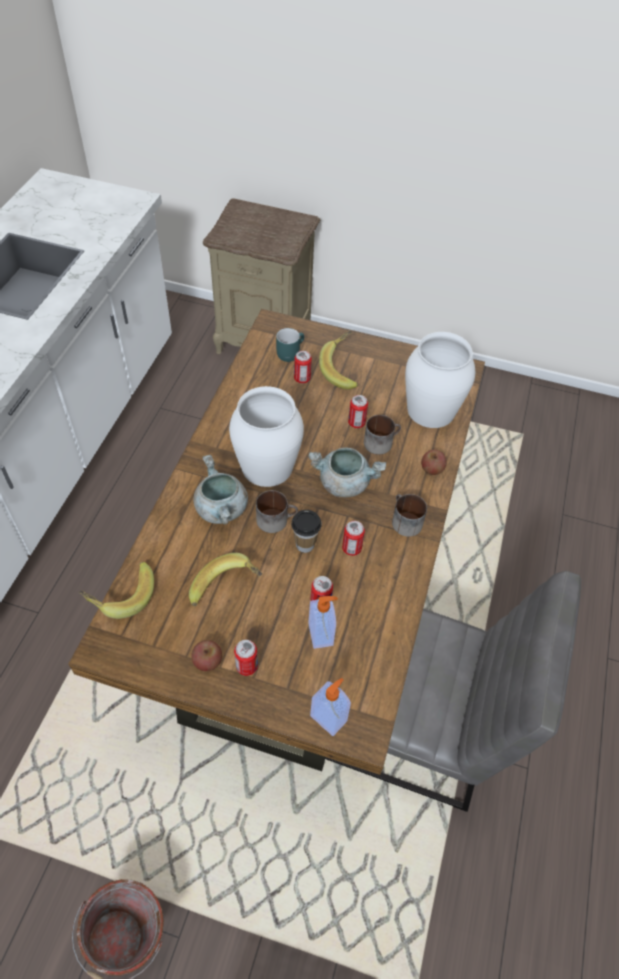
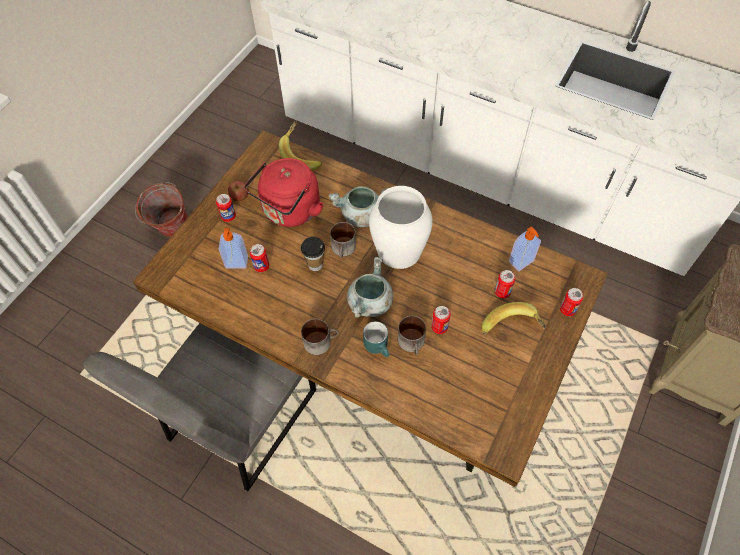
camera: 105 degrees right, 5 degrees up
banana [189,553,262,606] -> red kettle [244,158,323,227]
turquoise mug [276,328,304,362] -> turquoise mug moved to [363,321,389,357]
soap dispenser [310,678,351,736] -> soap dispenser moved to [509,227,541,271]
can [342,521,365,556] -> can moved to [560,288,583,316]
white vase [405,332,475,428] -> none
apple [421,450,447,475] -> none

